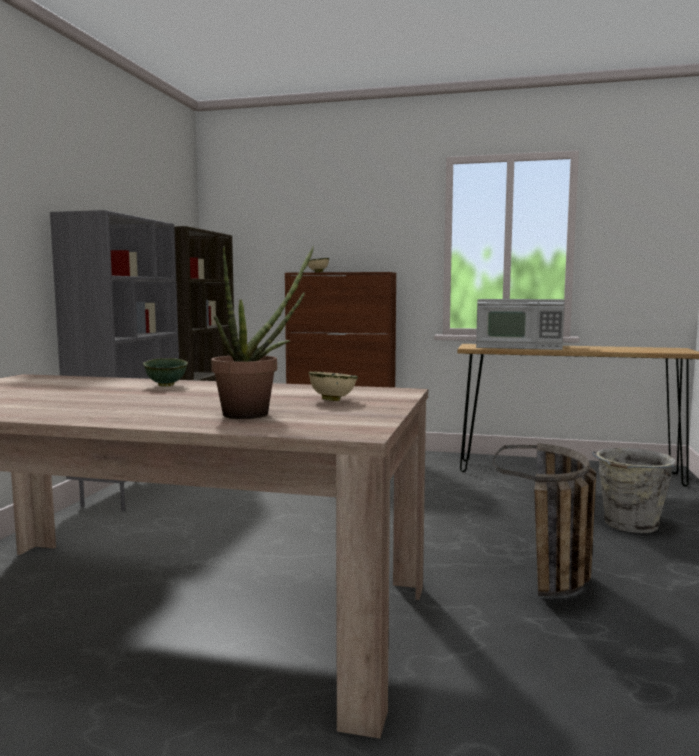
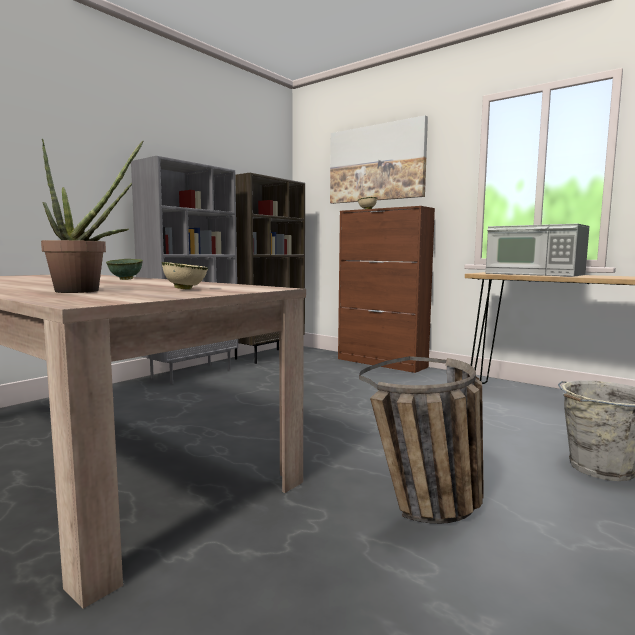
camera: 25 degrees right, 0 degrees up
none -> picture [330,115,428,204]

